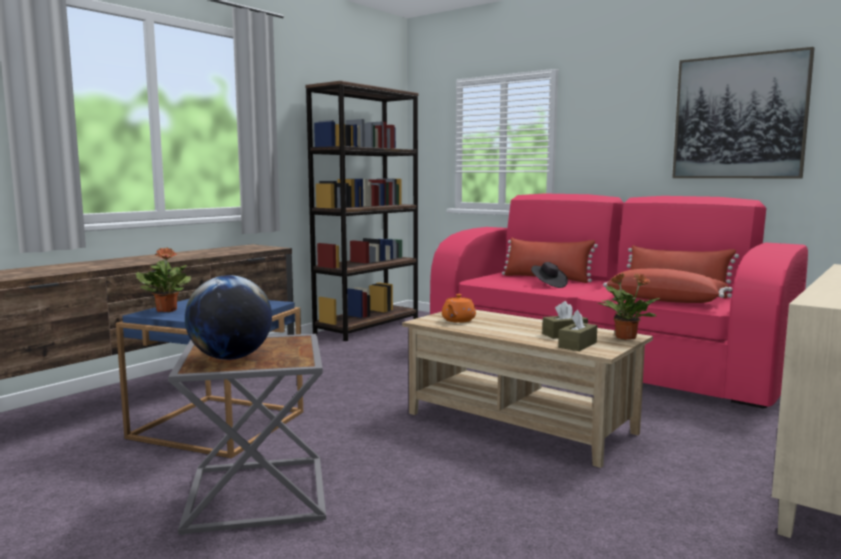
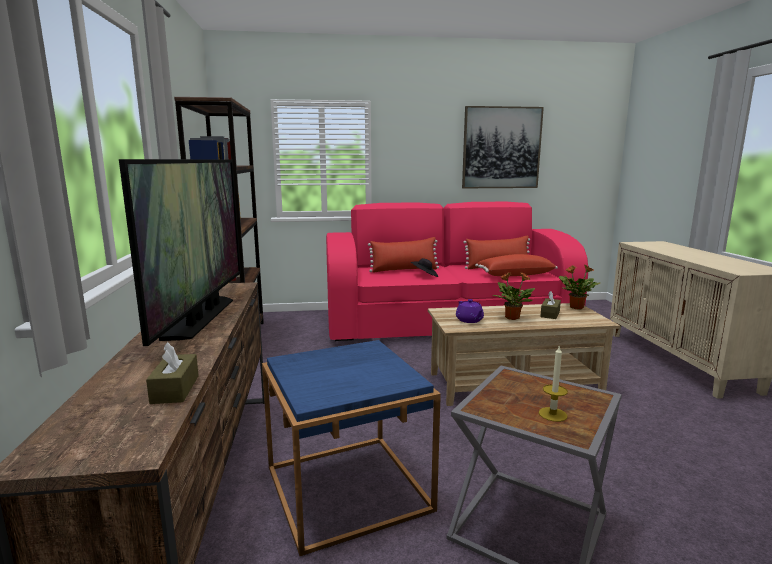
camera: 45 degrees left, 5 degrees up
potted plant [136,247,191,312] -> potted plant moved to [493,272,535,320]
globe [185,275,272,360] -> candle [539,345,568,422]
orange teapot [442,294,476,323] -> purple teapot [456,299,484,323]
brown tissue box [558,310,597,351] -> brown tissue box moved to [146,342,199,404]
none -> television [119,159,241,346]

